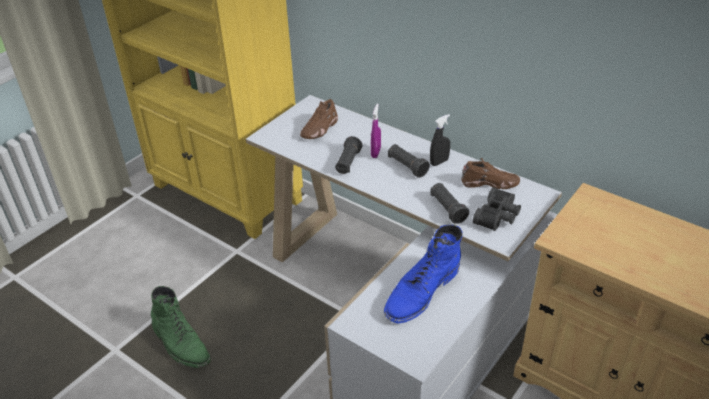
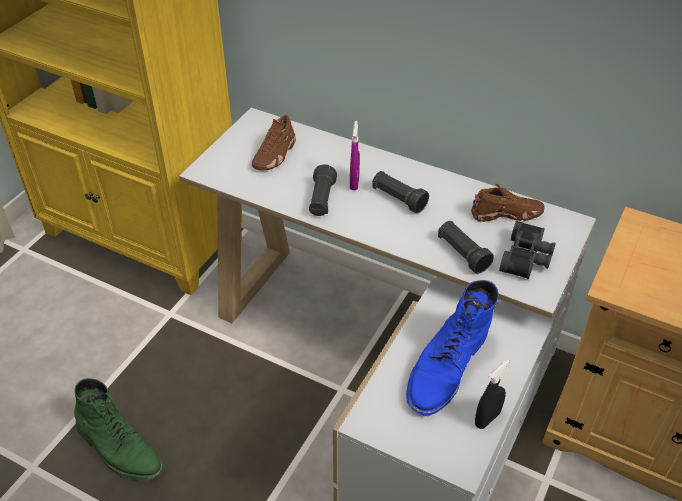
camera: 10 degrees left, 5 degrees up
black spray bottle [430,114,450,166] -> black spray bottle moved to [475,359,510,429]

